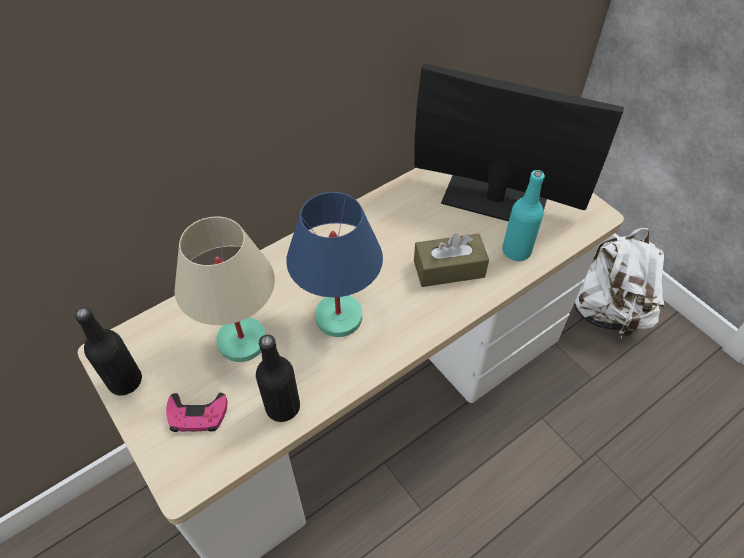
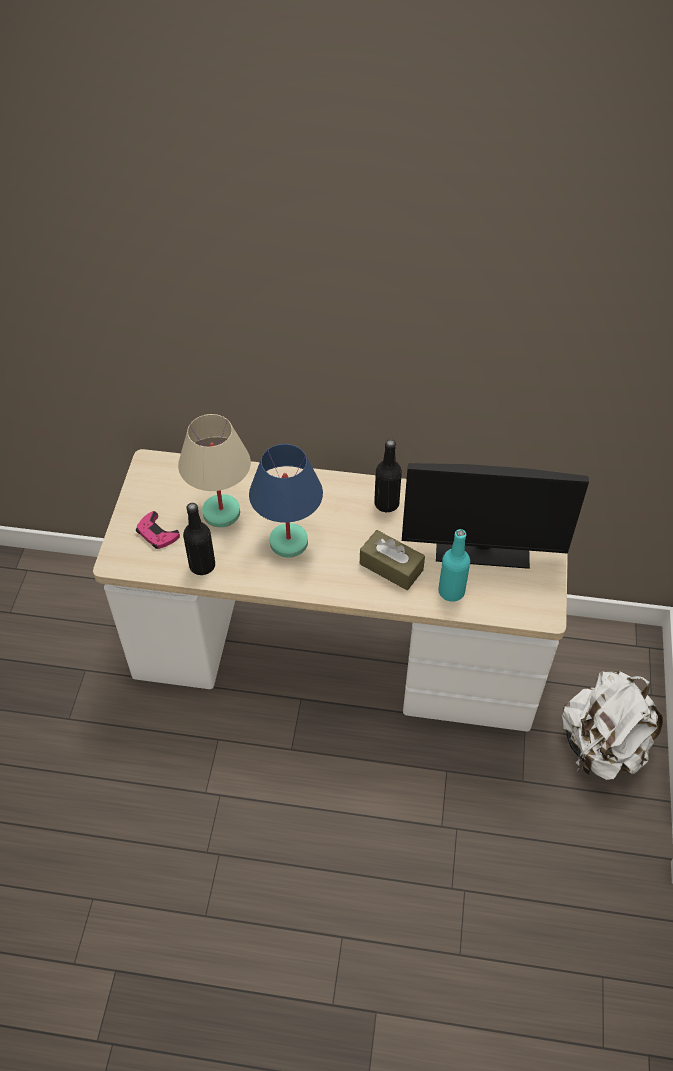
camera: 45 degrees right, 0 degrees up
black bottle [74,307,142,395] -> black bottle moved to [374,439,402,512]
monitor [414,63,624,222] -> monitor turned 120 degrees clockwise [402,463,589,569]

